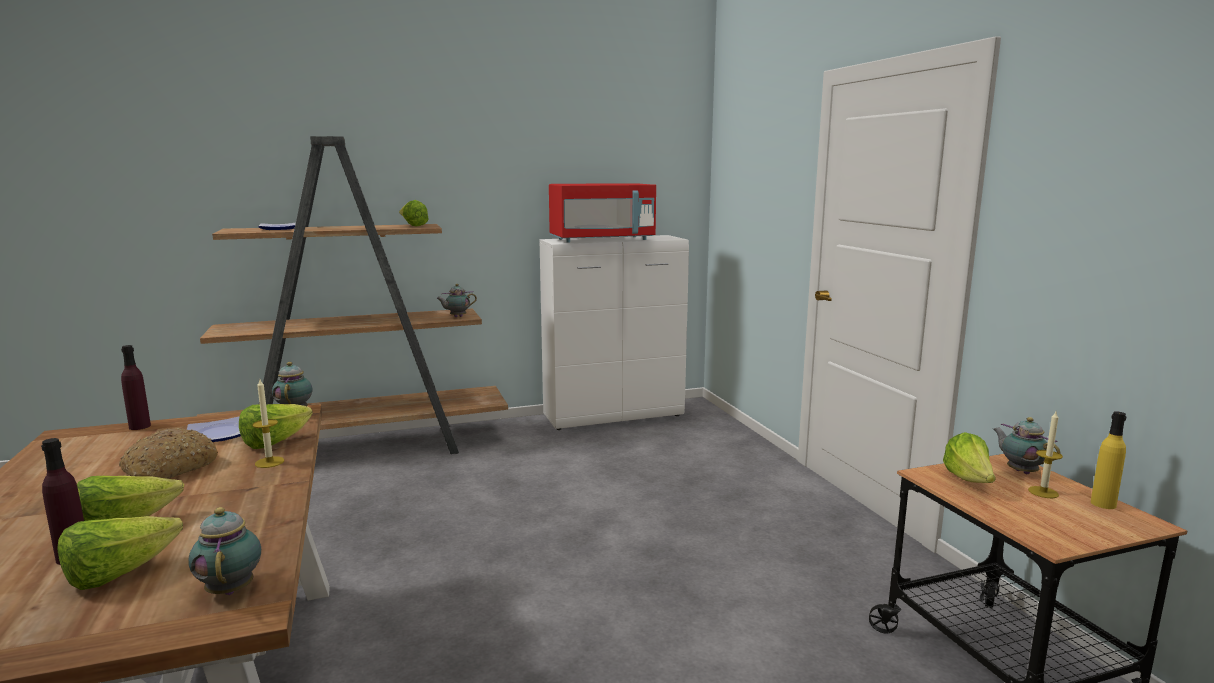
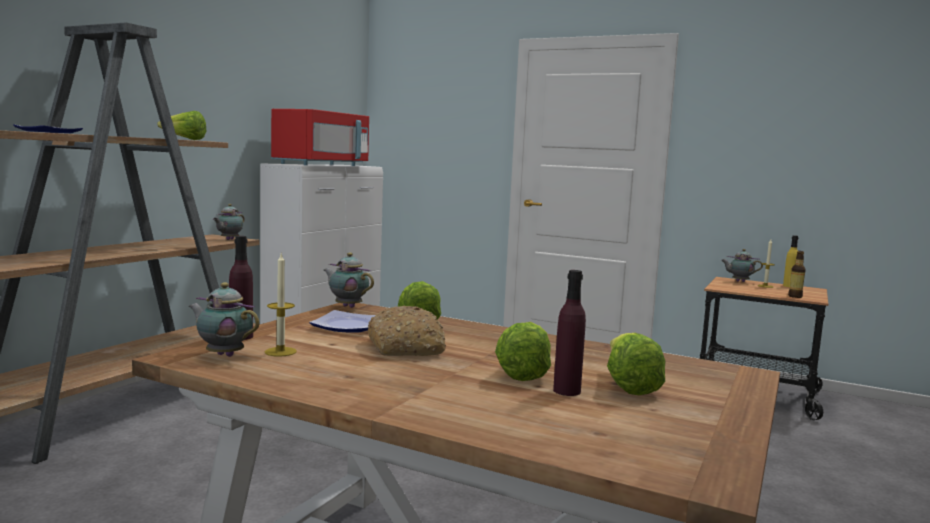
camera: 45 degrees left, 5 degrees down
teapot [188,507,261,595] -> teapot moved to [188,282,259,357]
candle [252,379,284,468] -> candle moved to [265,254,297,357]
lettuce [943,432,996,483] -> none
none -> bottle [788,251,806,298]

